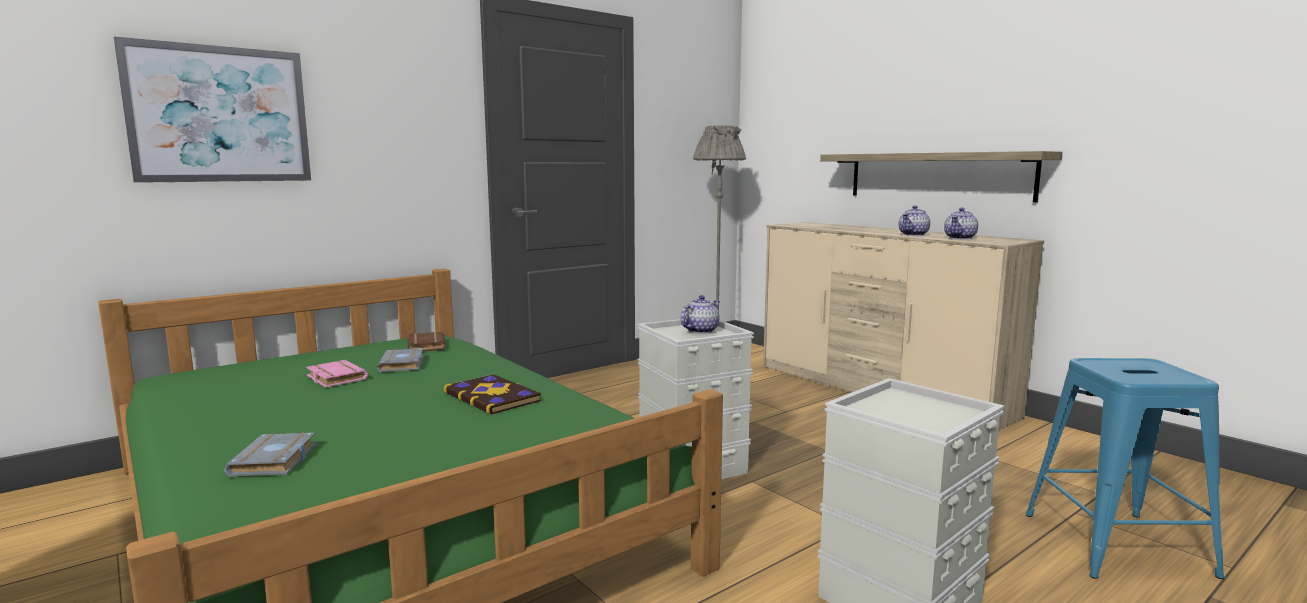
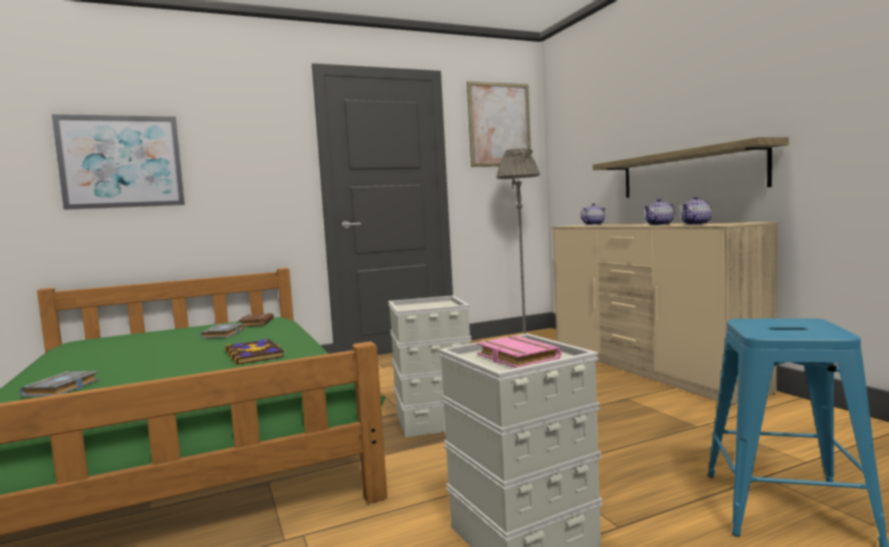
camera: 15 degrees right, 5 degrees down
pink book [306,360,368,388] -> pink book moved to [477,336,562,368]
teapot [681,295,720,334] -> teapot moved to [580,203,606,225]
none -> picture [467,81,531,167]

